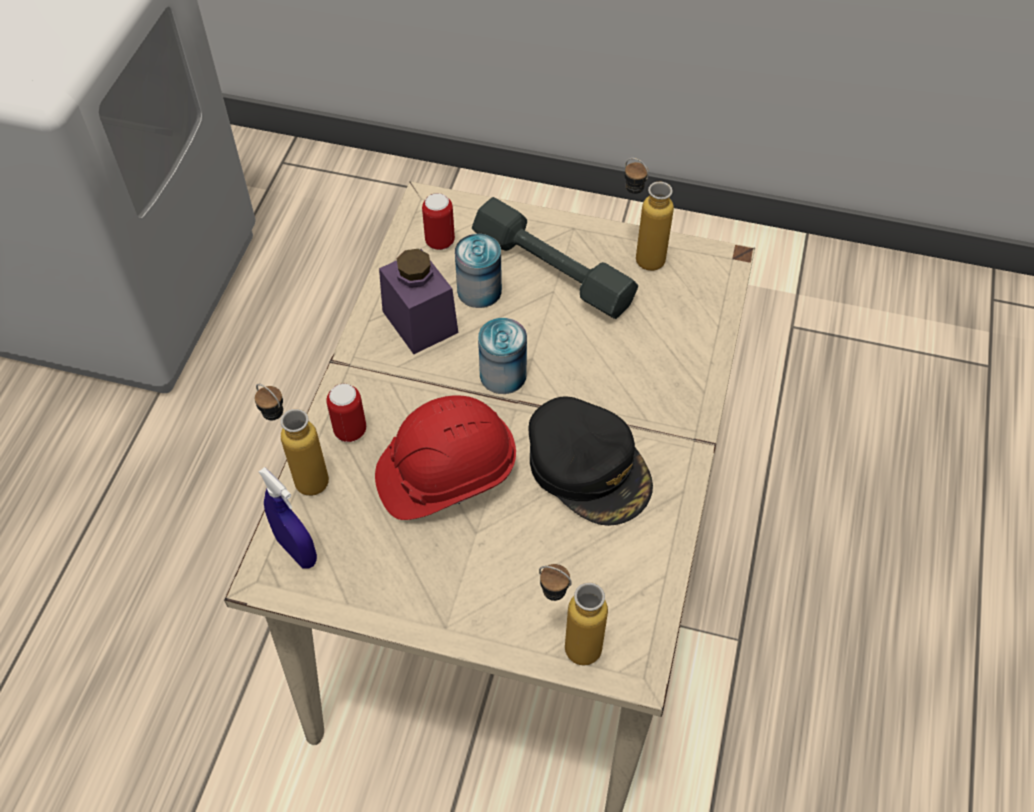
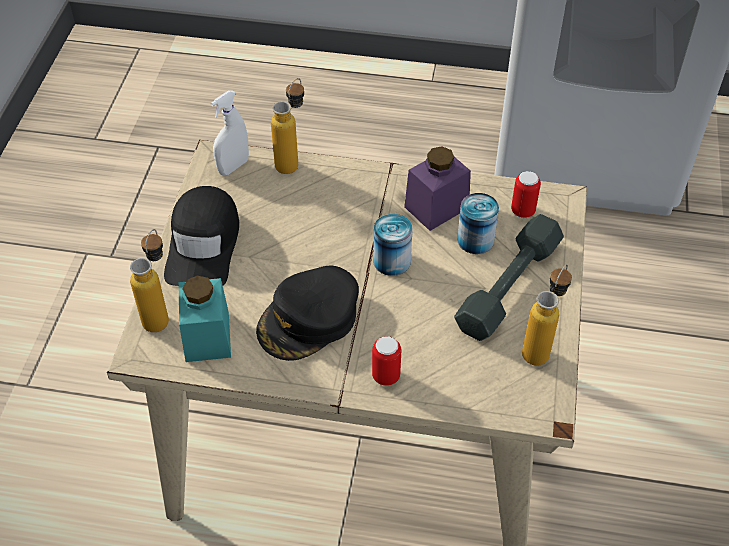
camera: 85 degrees right, 5 degrees down
blue spray bottle [259,467,317,569] -> white spray bottle [210,91,249,176]
can [326,384,366,442] -> can moved to [372,336,401,386]
red hard hat [375,395,516,520] -> none
none -> black cap [164,186,239,286]
none -> turquoise jar [179,276,231,362]

